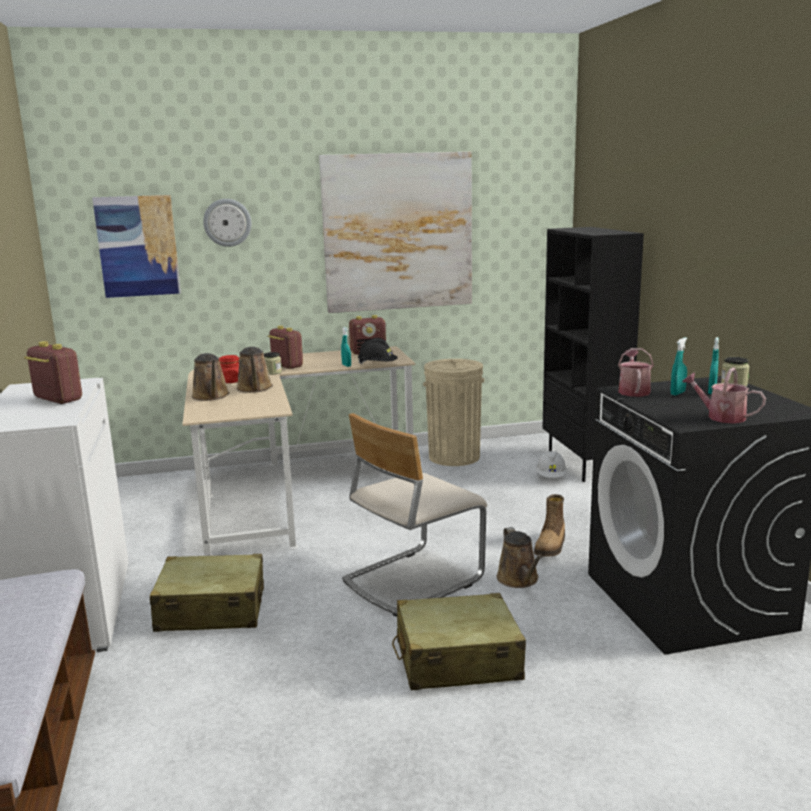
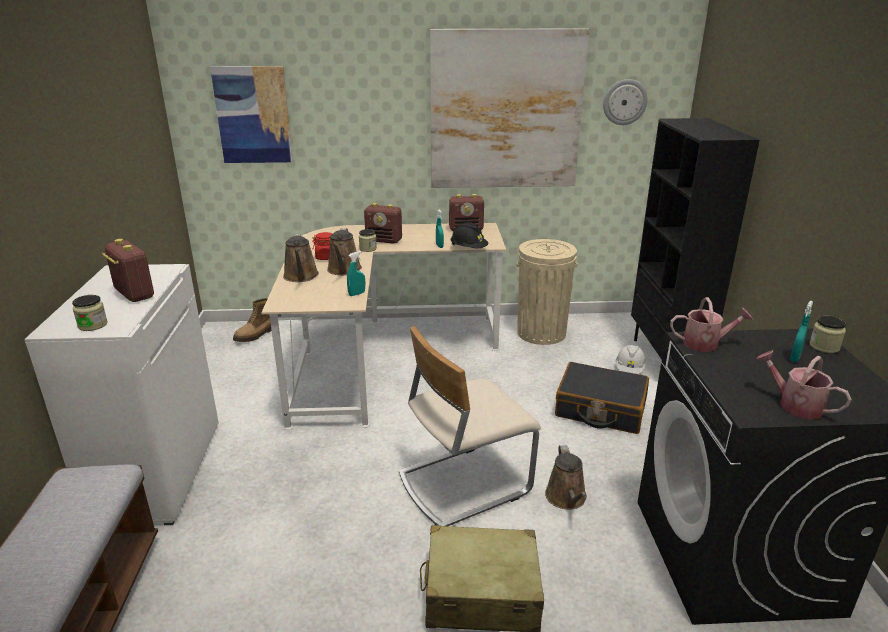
camera: 10 degrees right, 10 degrees up
beige suitcase [150,554,264,632] -> none
wall clock [203,199,251,247] -> wall clock moved to [603,79,648,125]
radio [268,326,303,369] -> radio turned 135 degrees clockwise [364,203,402,244]
boot [534,494,565,557] -> boot moved to [233,298,272,342]
watering can [618,348,654,397] -> watering can turned 75 degrees clockwise [670,297,753,352]
turquoise spray bottle [671,337,687,395] -> turquoise spray bottle moved to [347,251,365,296]
none -> jar [72,295,107,331]
none -> black suitcase [555,362,649,434]

